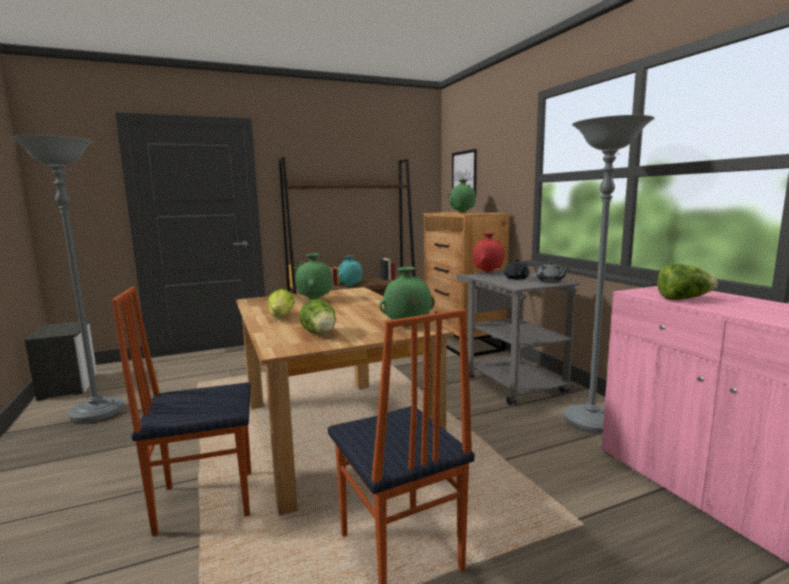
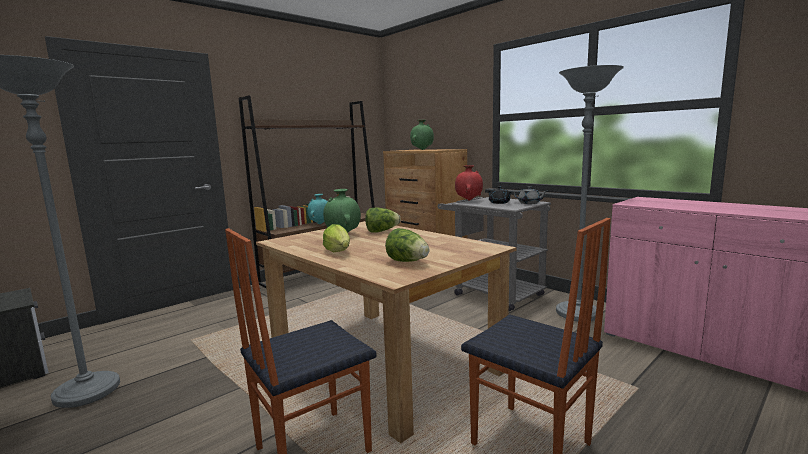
camera: 20 degrees left, 0 degrees up
green vase [379,267,435,327] -> none
picture [452,149,477,194] -> none
lettuce [657,264,718,300] -> lettuce moved to [365,207,401,233]

